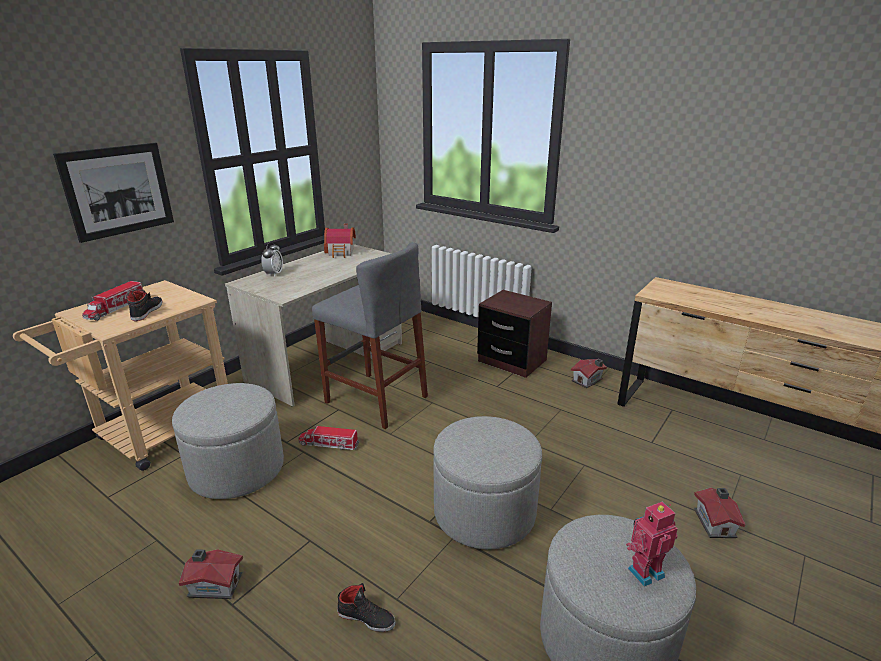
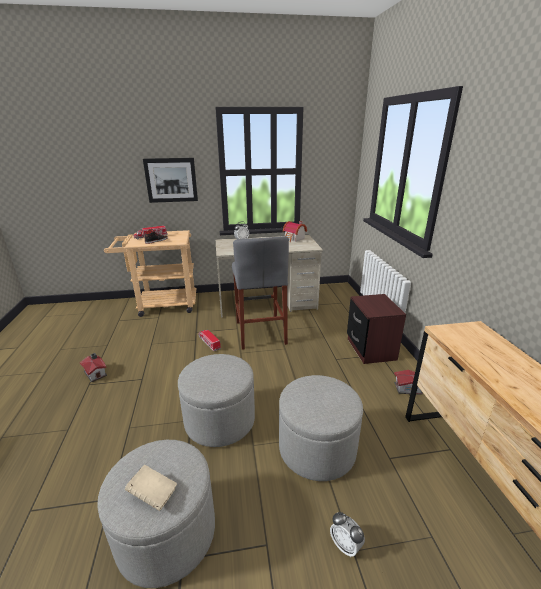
camera: 45 degrees right, 0 degrees up
grey ottoman [172,383,284,499] -> grey ottoman moved to [279,375,363,481]
black shoe [337,583,396,632] -> none
toy robot [626,502,678,587] -> beige book [125,465,177,511]
toy house [694,487,745,538] -> alarm clock [330,512,365,557]

